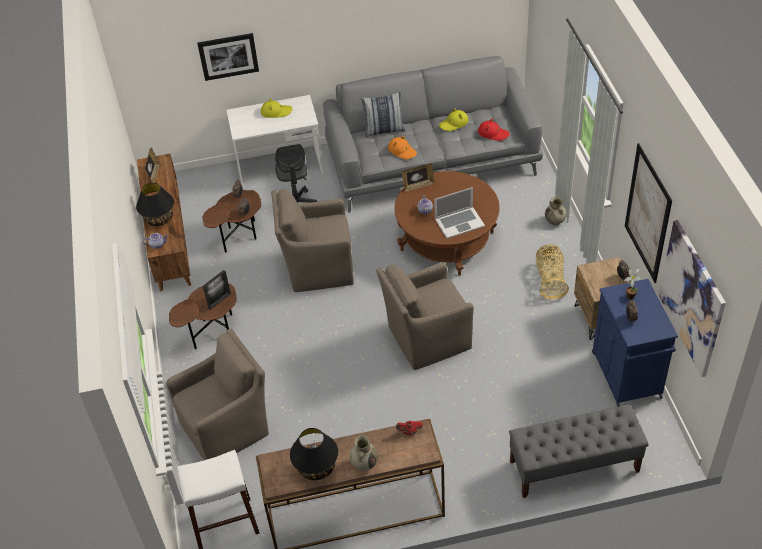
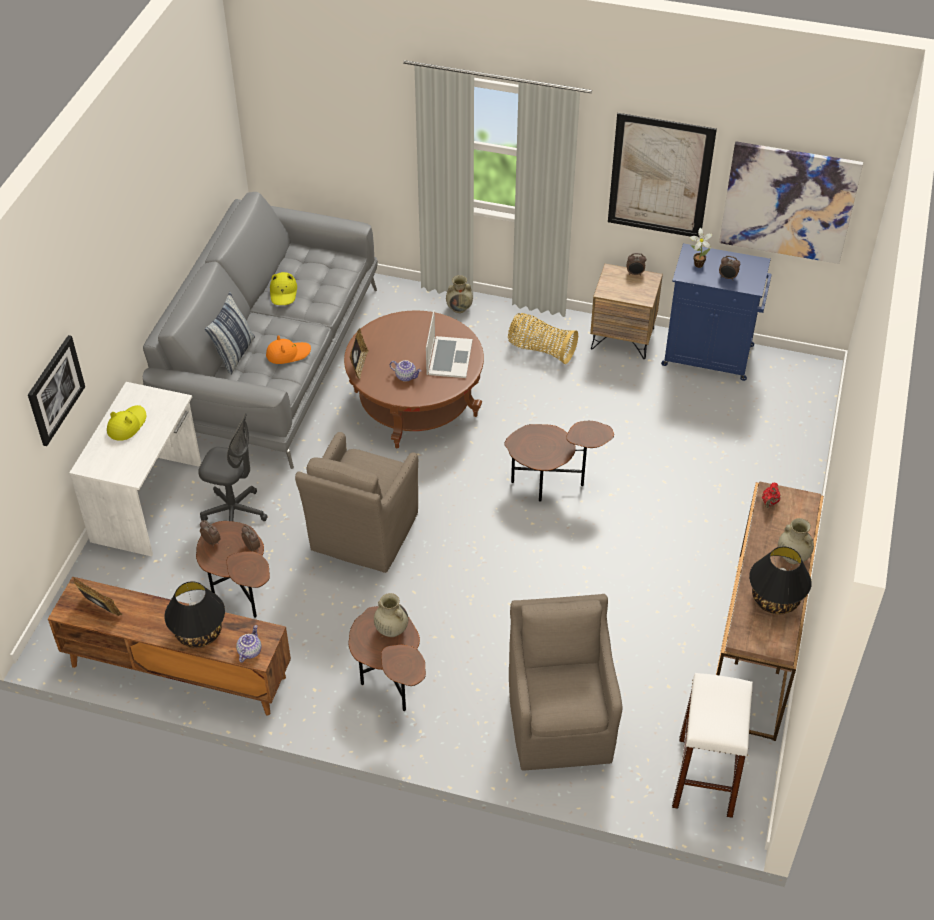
camera: 65 degrees left, 0 degrees up
picture frame [203,270,231,310] -> beige vase [374,593,408,637]
brown armchair [376,262,474,370] -> brown side table [504,421,614,502]
red hat [478,118,510,141] -> none
grey bench [509,404,649,498] -> none

